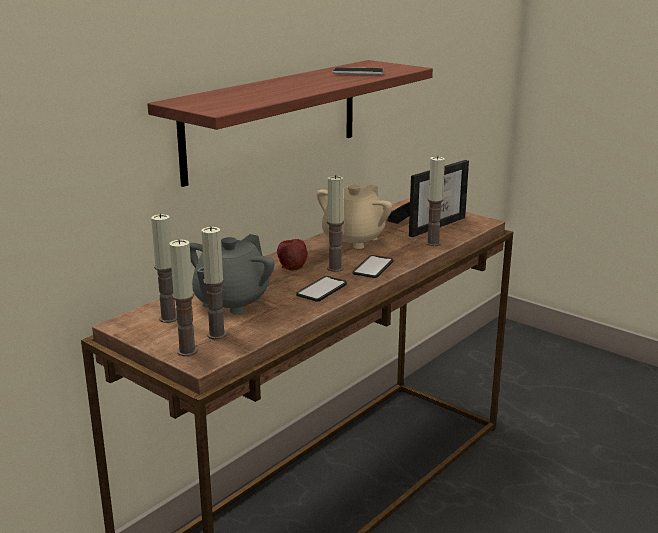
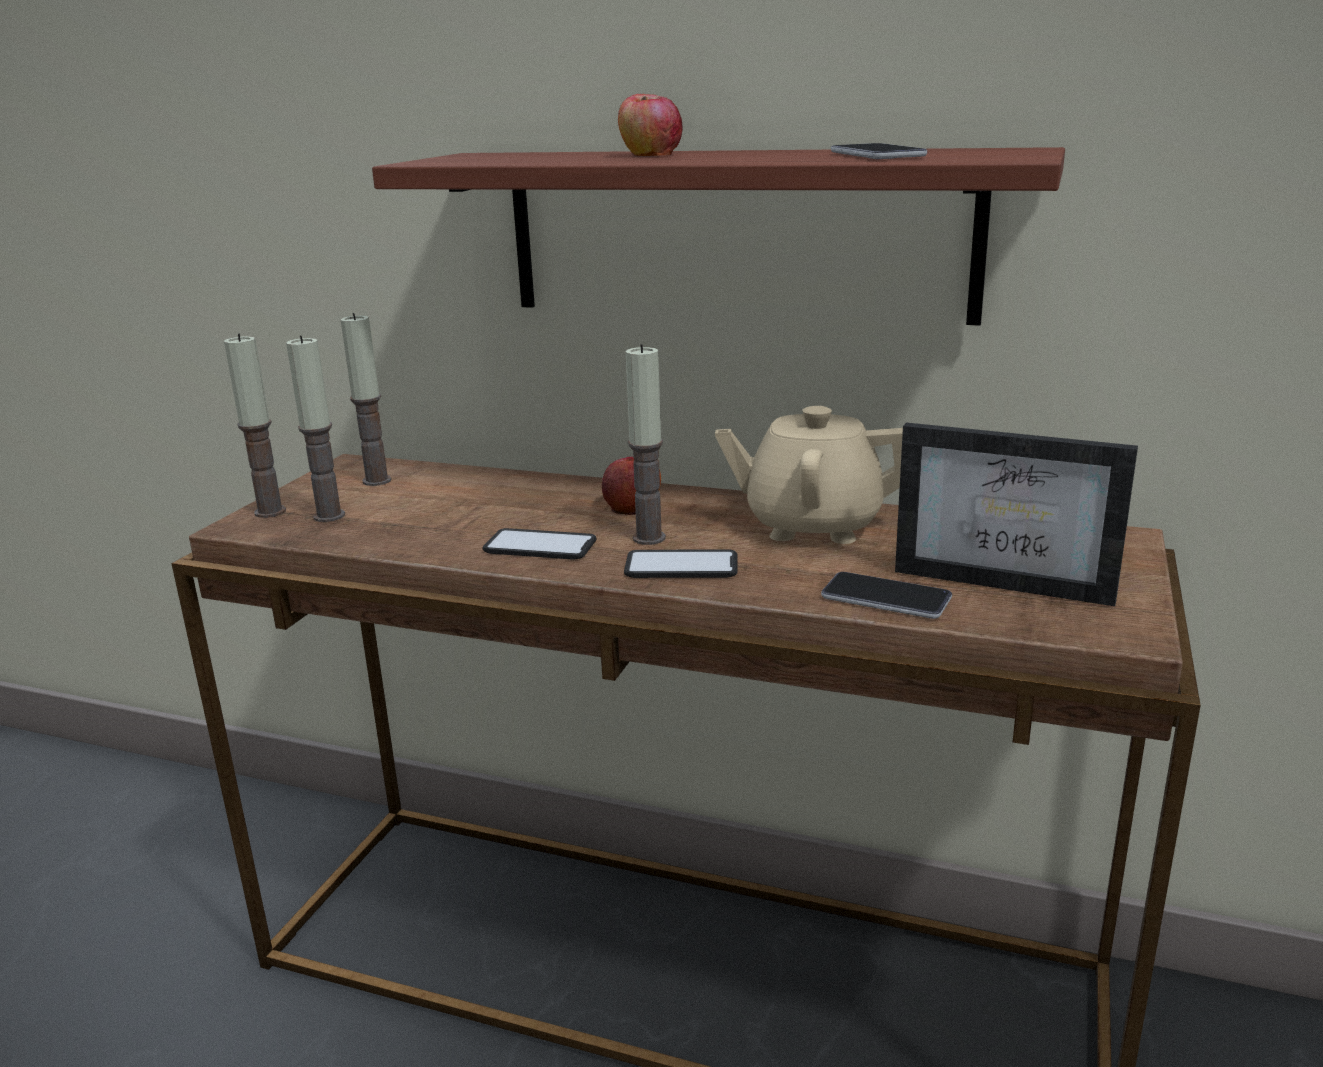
camera: 70 degrees right, 0 degrees up
grey teapot [190,234,275,314] -> none
candle [426,156,445,246] -> phone [821,572,952,619]
none -> apple [618,94,683,156]

